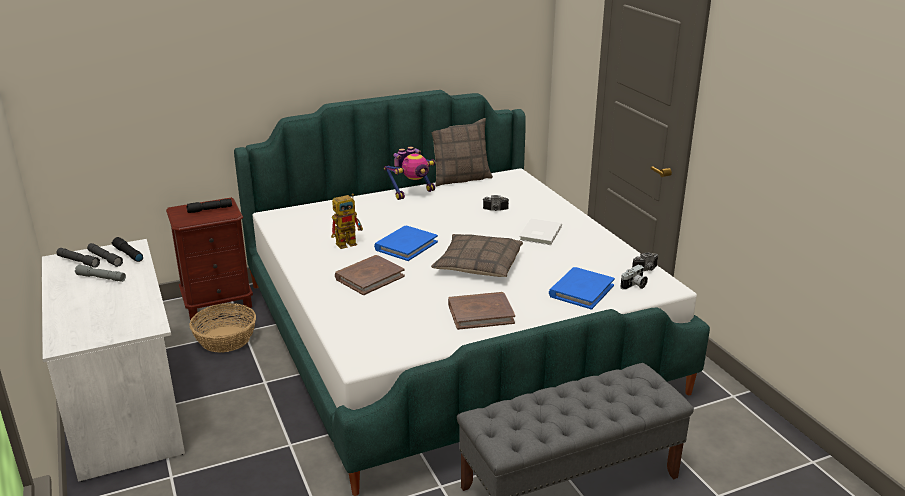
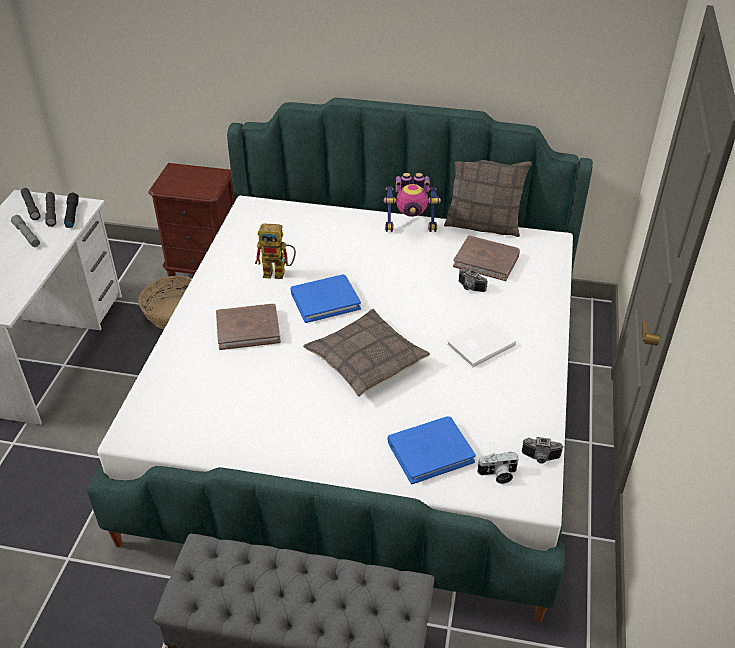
camera: 35 degrees right, 15 degrees up
black flashlight [186,199,232,213] -> none
brown book [448,292,515,330] -> brown book moved to [453,235,520,281]

